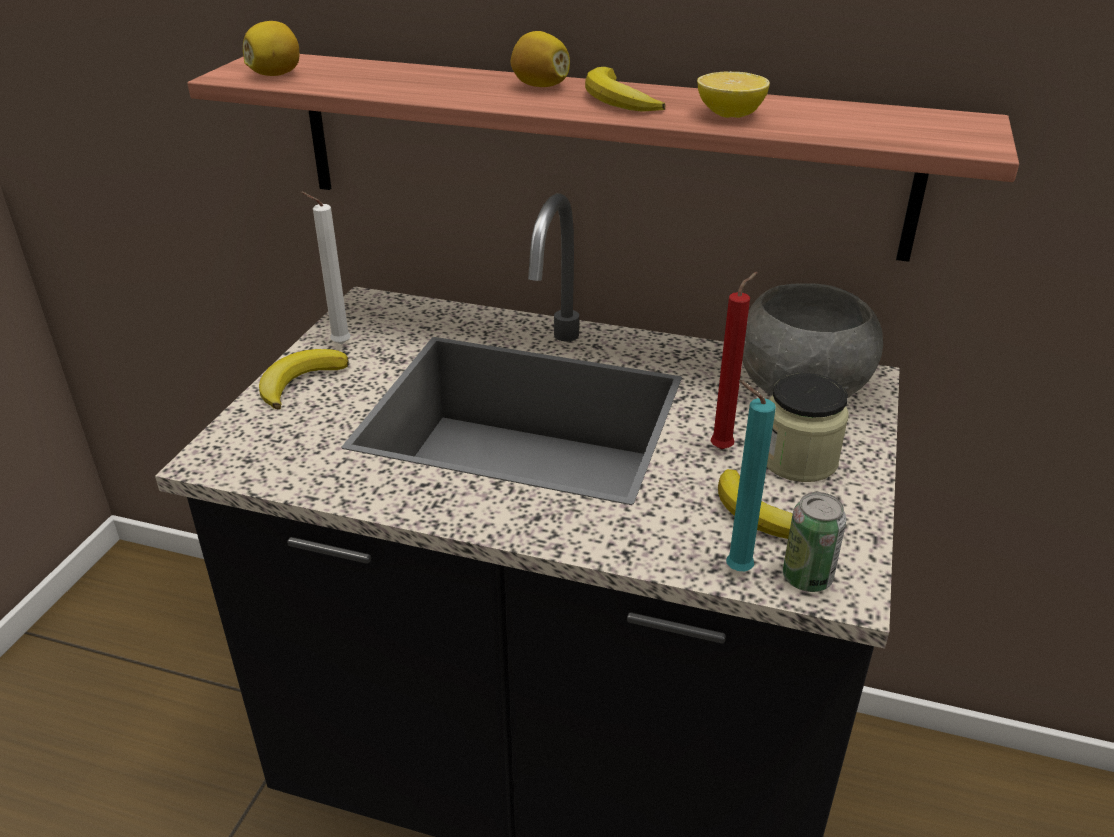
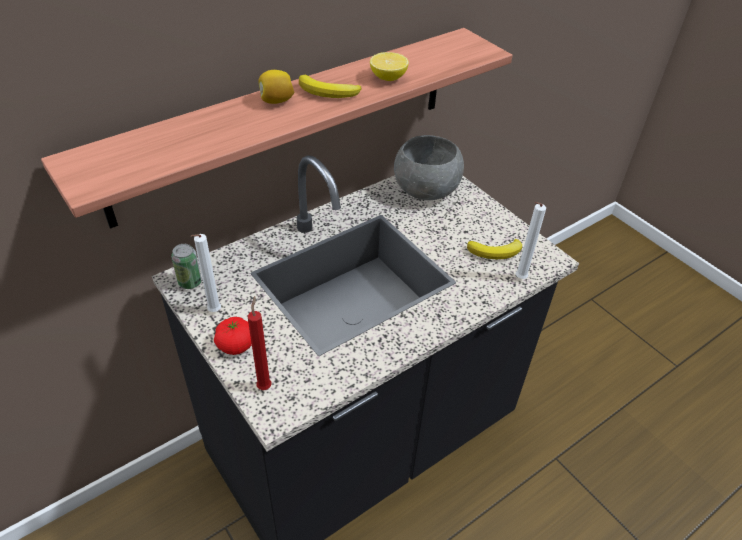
camera: 55 degrees left, 10 degrees up
lemon [243,21,300,76] -> none
banana [259,349,349,409] -> tomato [214,317,252,355]
red candle [711,272,758,450] -> red candle moved to [248,296,272,390]
turquoise candle [726,380,776,571] -> white candle [516,202,546,279]
jar [767,373,849,482] -> none
can [783,492,846,592] -> can moved to [171,244,202,289]

